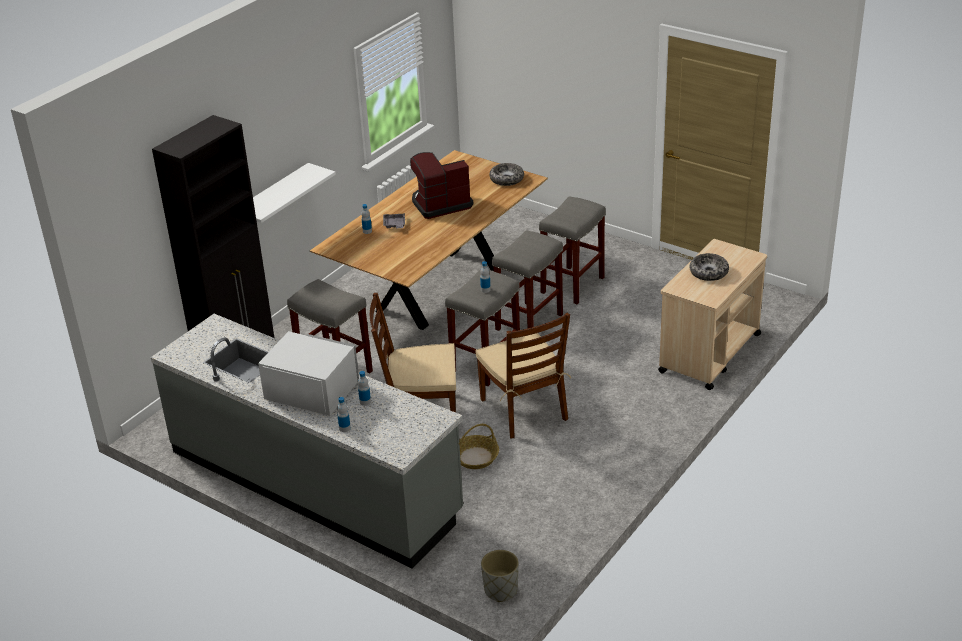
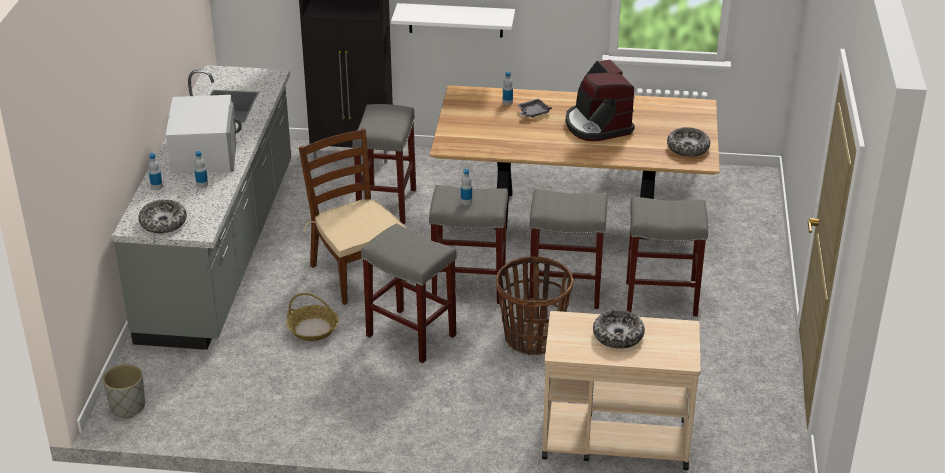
camera: 60 degrees right, 0 degrees up
coffee machine [410,152,473,219] -> coffee machine turned 150 degrees counterclockwise [566,60,635,141]
brown chair [475,313,571,439] -> grey stool [361,223,457,363]
none -> bowl [138,199,187,233]
none -> basket [496,256,573,355]

